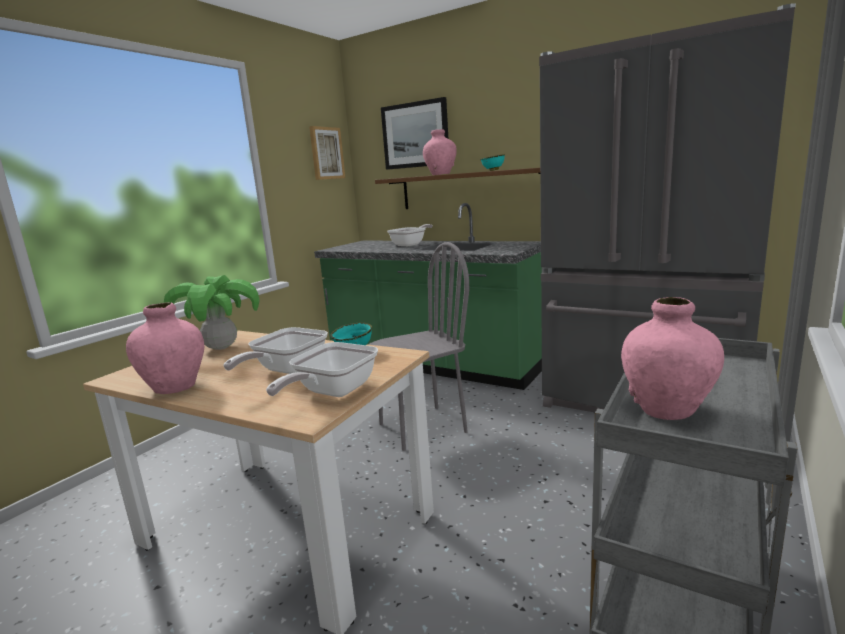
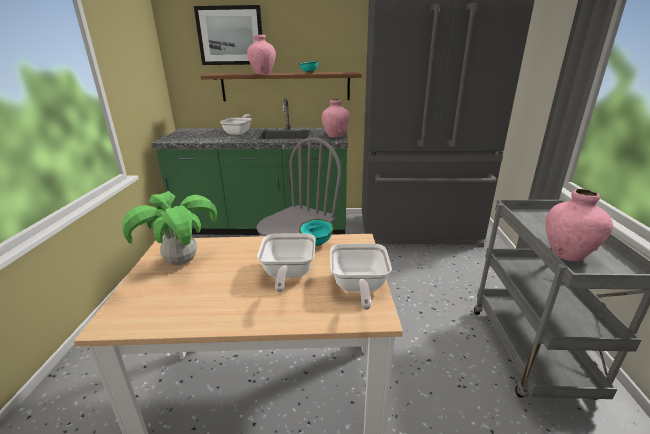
camera: 30 degrees left, 10 degrees up
pink vase [126,302,204,394] -> pink vase moved to [322,99,350,138]
picture [309,126,345,180] -> none

